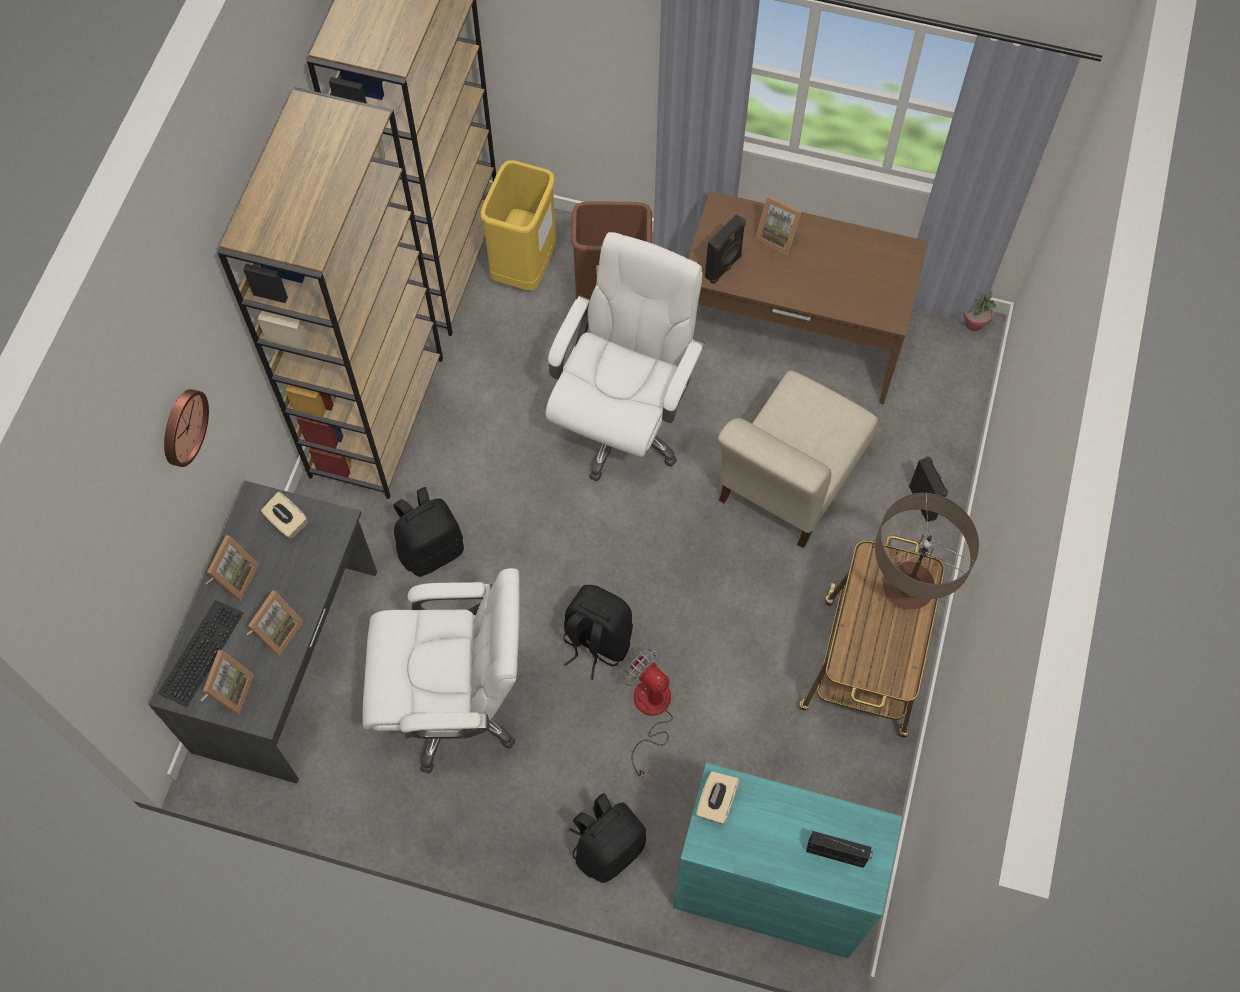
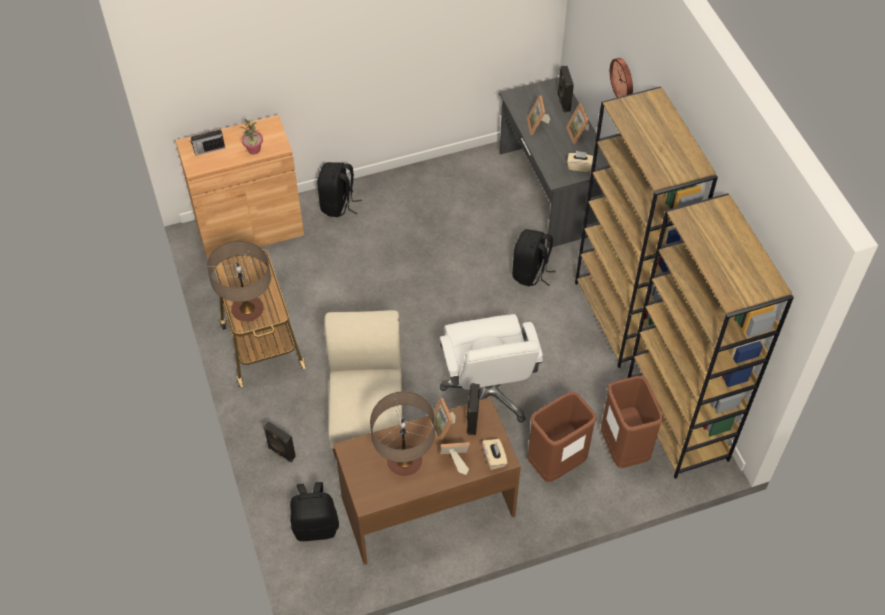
camera: 145 degrees right, 10 degrees down
keyboard [158,600,243,707] -> black speaker [557,66,574,113]
picture frame [200,650,254,714] -> picture frame moved to [428,398,456,444]
white office chair [363,568,520,773] -> none
yellow trash can [480,160,556,290] -> brown trash can [601,376,663,468]
black backpack [563,585,633,680] -> black backpack moved to [290,482,339,541]
fan [624,648,673,780] -> none
turquoise cabinet [673,762,903,958] -> brown cabinet [175,115,304,260]
beige tissue box [696,771,739,825] -> beige tissue box moved to [482,439,507,470]
potted plant [963,290,996,331] -> potted plant moved to [240,118,263,155]
none -> table lamp [370,391,435,476]

